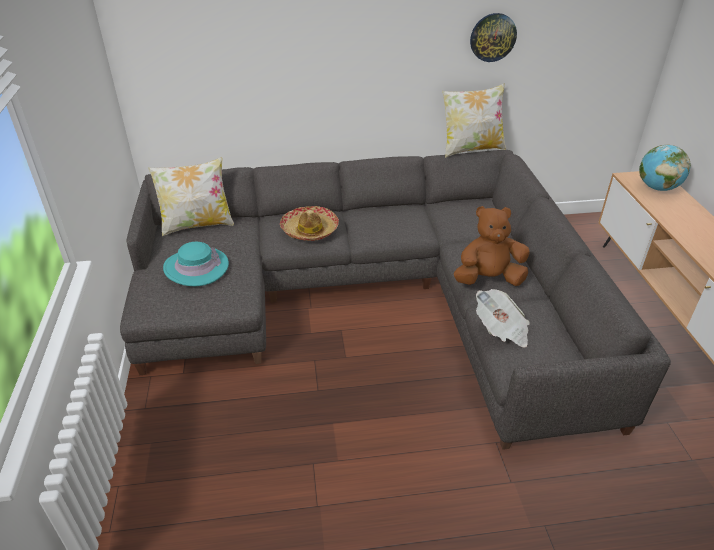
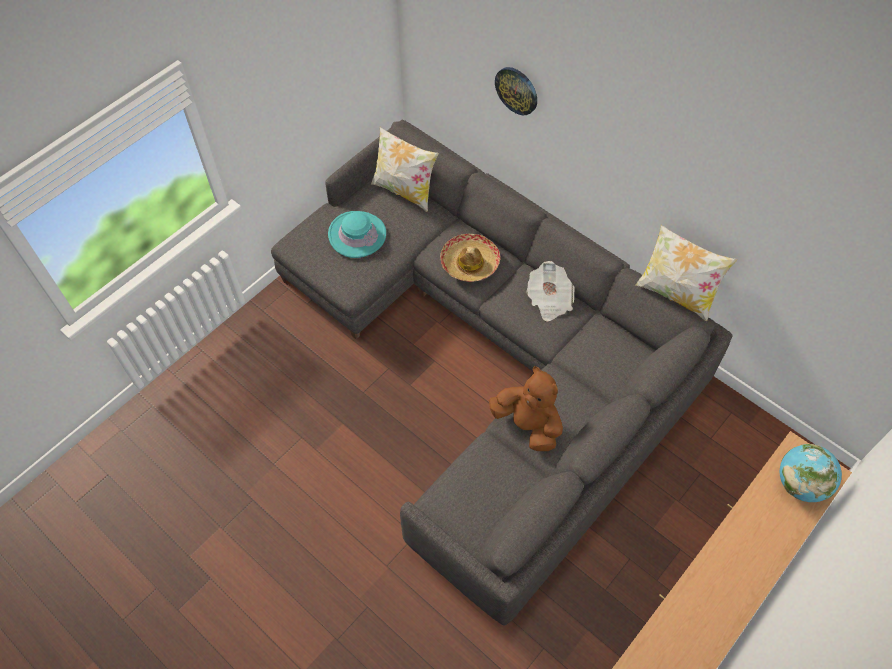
camera: 50 degrees right, 20 degrees up
wall clock [470,13,517,62] -> wall clock moved to [495,67,537,115]
newspaper [476,289,530,348] -> newspaper moved to [526,261,574,322]

